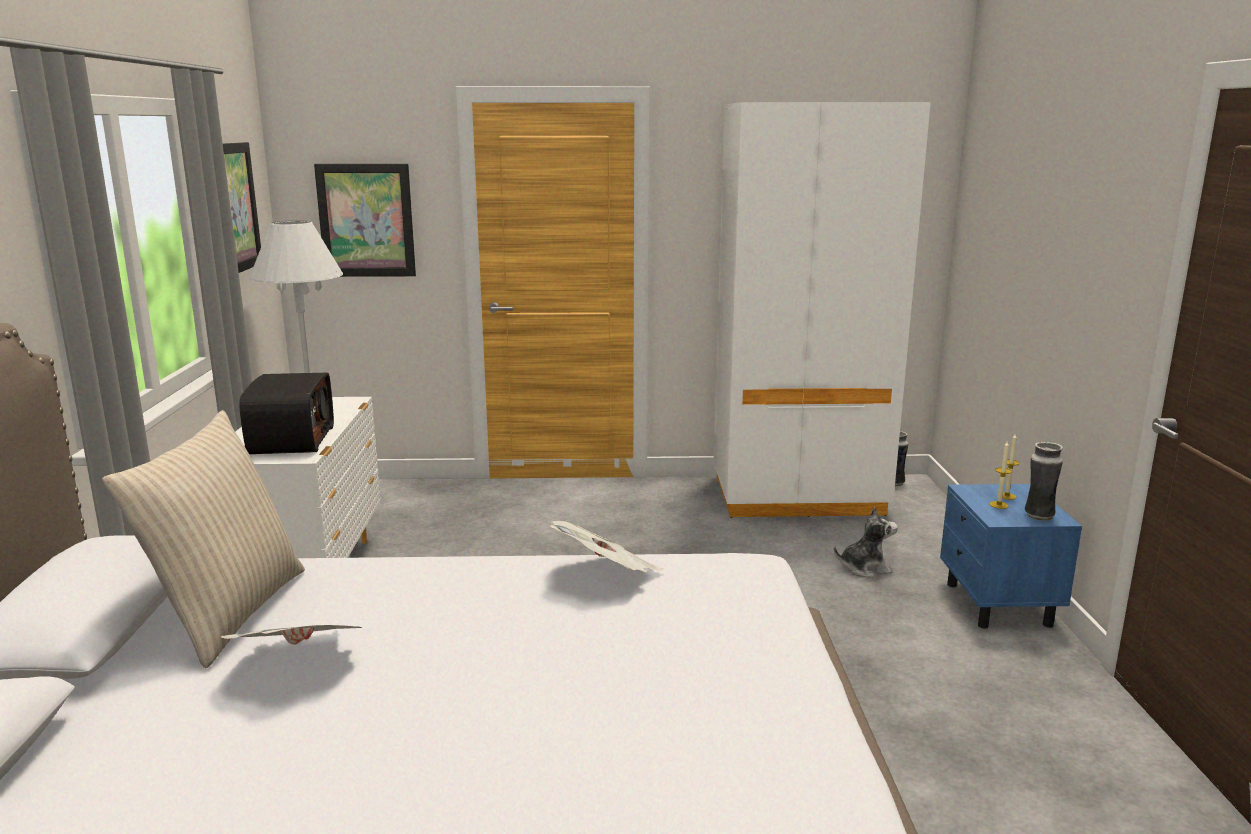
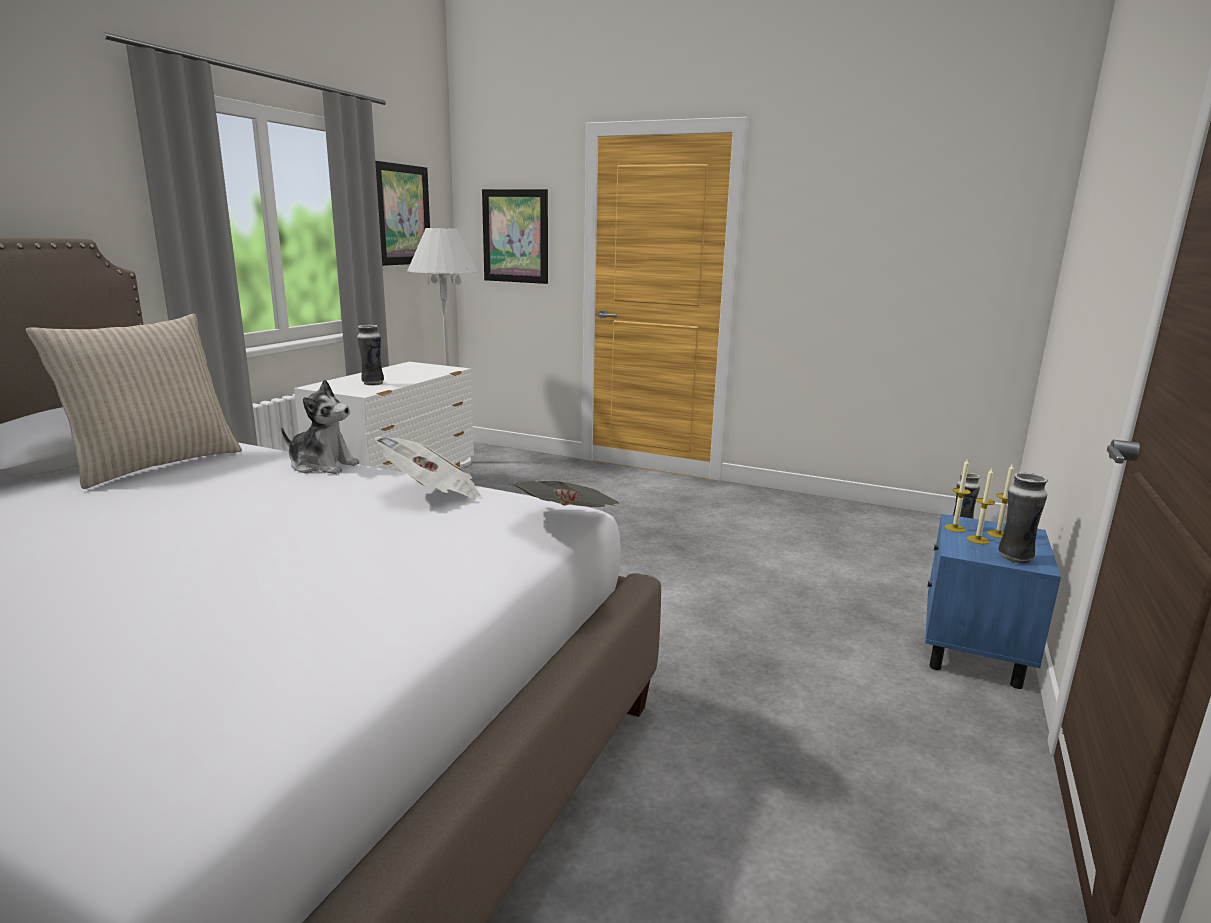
camera: 25 degrees right, 0 degrees up
newspaper [221,625,362,645] -> newspaper moved to [509,481,619,507]
radio [239,373,334,454] -> vase [357,325,384,385]
white wardrobe [714,102,931,518] -> none
plush toy [834,507,898,578] -> plush toy moved to [281,380,360,474]
none -> candle [944,458,971,532]

